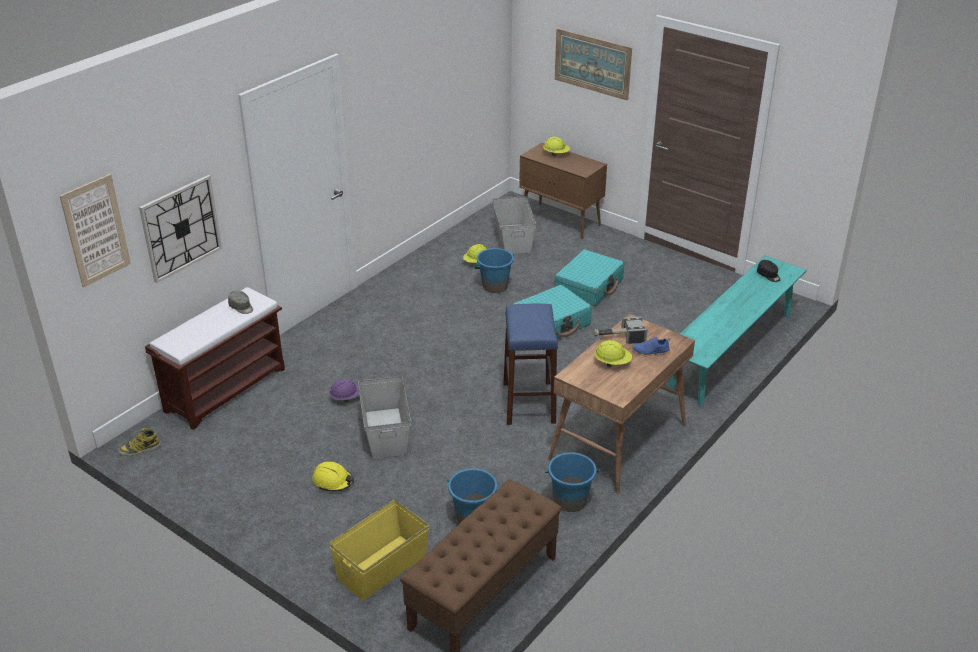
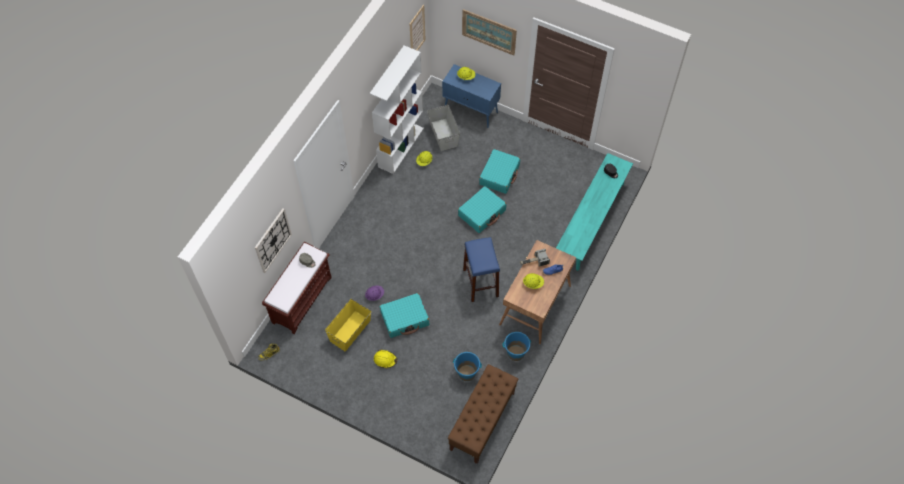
camera: 10 degrees left, 25 degrees up
picture [60,174,131,288] -> picture moved to [410,4,425,51]
yellow storage box [330,500,429,601] -> yellow storage box moved to [325,299,371,351]
grey storage box [358,376,411,459] -> turquoise suitcase [380,293,429,338]
blue bucket [474,248,514,293] -> none
brown cabinet [519,143,607,239] -> blue cabinet [442,64,501,128]
none -> white bookcase [370,45,424,174]

